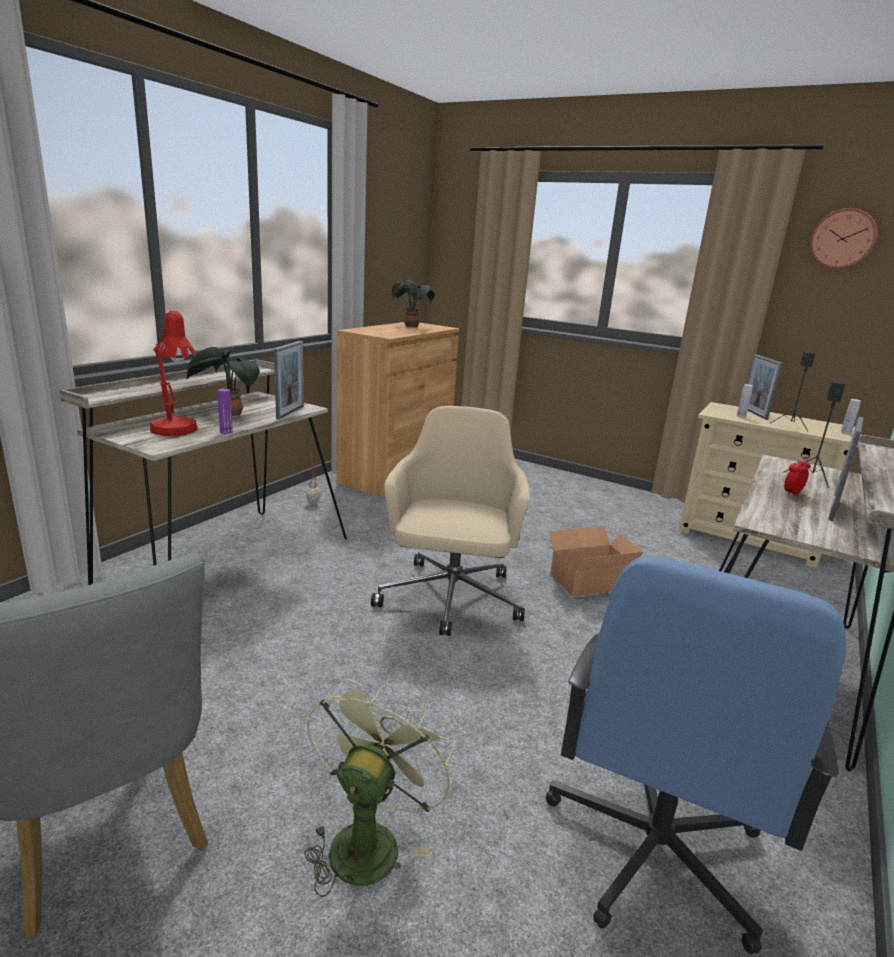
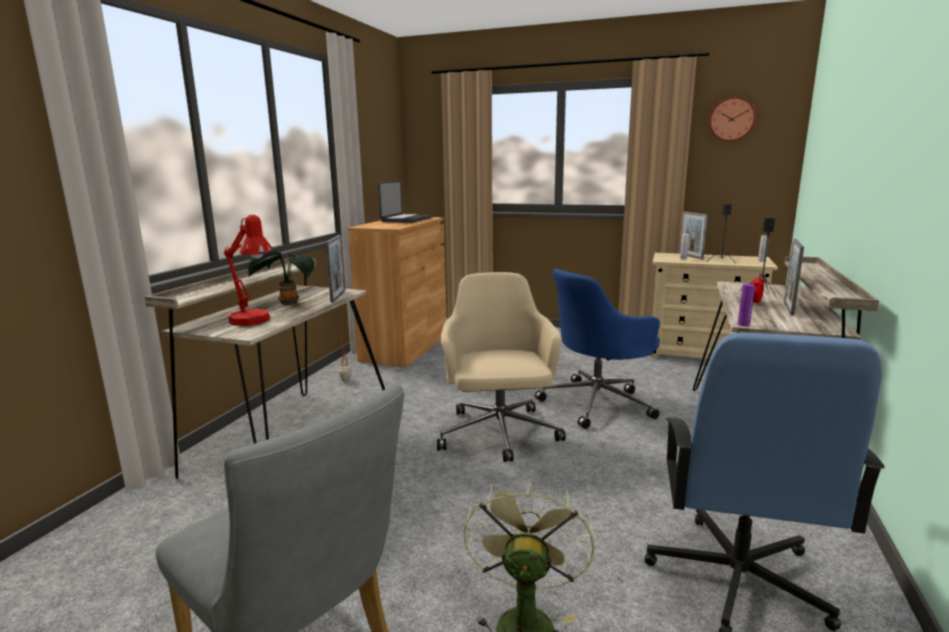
camera: 10 degrees left, 5 degrees down
purple bottle [218,389,233,434] -> purple bottle moved to [738,284,755,327]
potted plant [392,280,435,327] -> laptop [378,181,432,223]
cardboard box [546,526,644,597] -> blue office chair [535,269,660,429]

